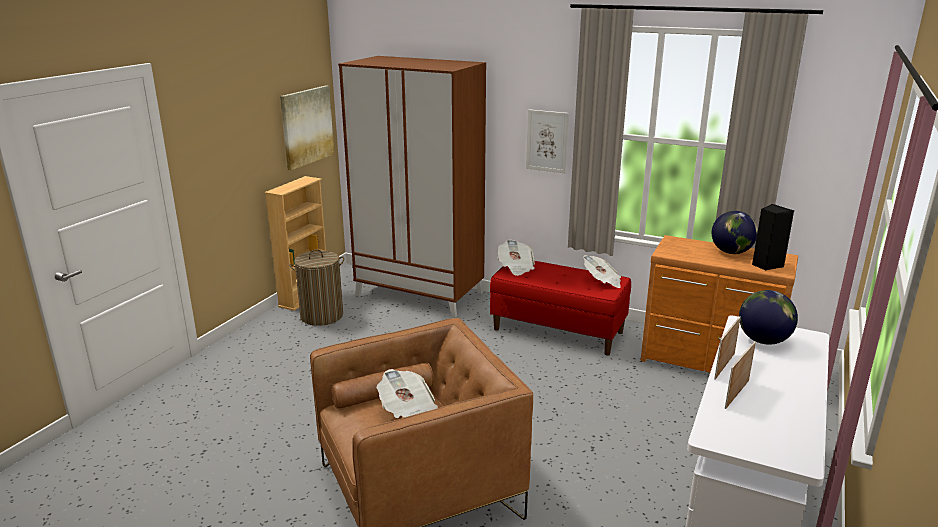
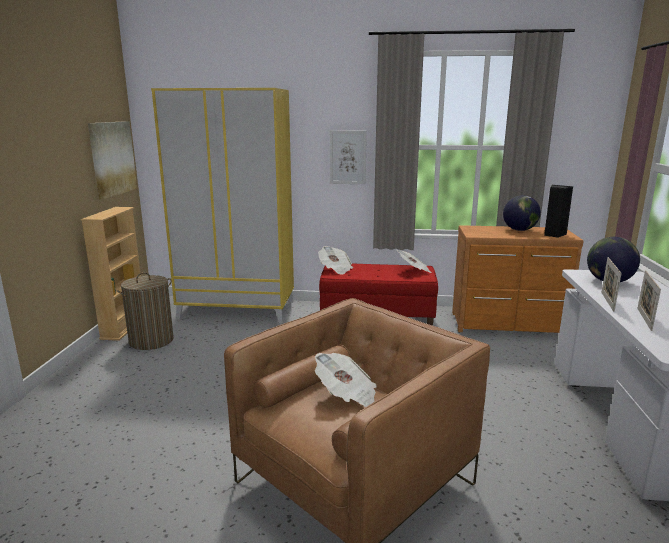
camera: 20 degrees left, 5 degrees down
brown wardrobe [338,56,486,318] -> yellow wardrobe [151,88,294,323]

